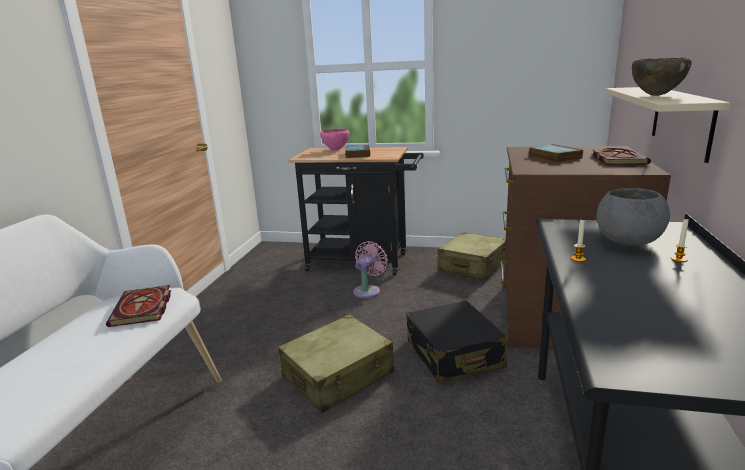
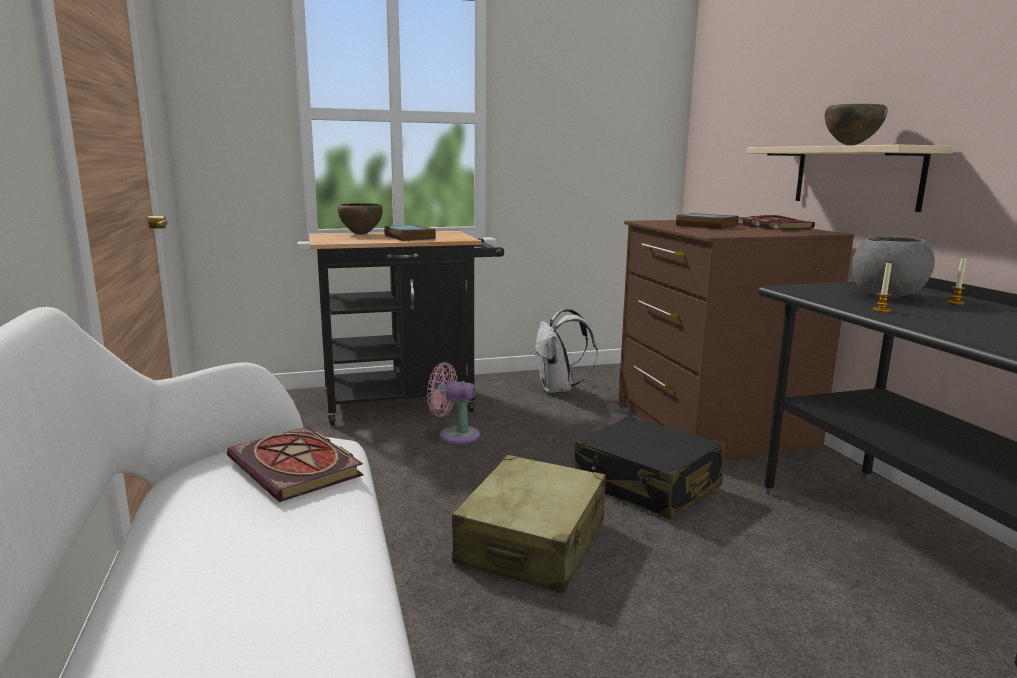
camera: 30 degrees left, 5 degrees down
pink bowl [320,129,350,150] -> brown bowl [338,203,383,235]
pink fan [353,241,388,299] -> pink fan turned 75 degrees counterclockwise [427,362,480,444]
beige suitcase [438,232,506,281] -> white backpack [535,309,597,393]

